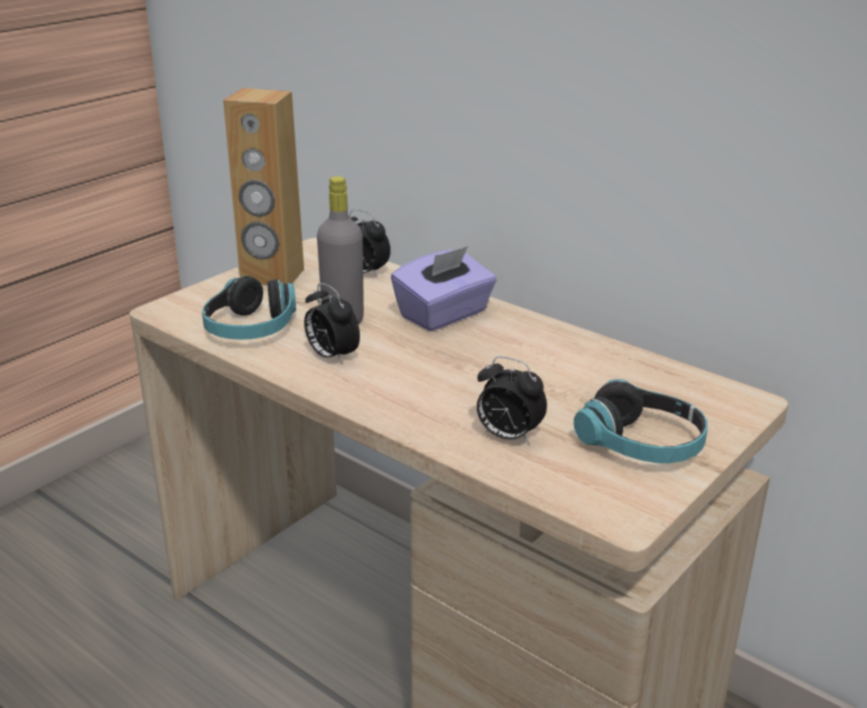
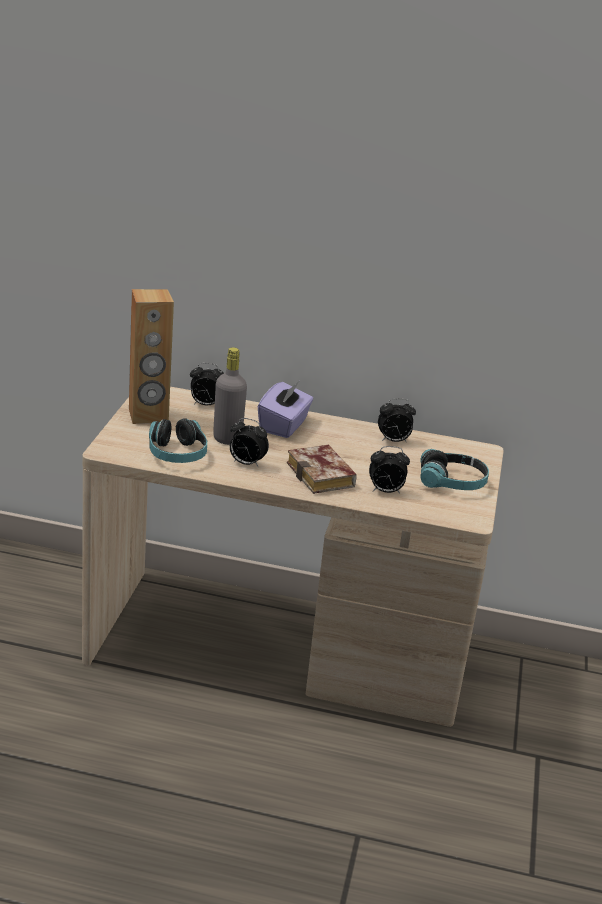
camera: 30 degrees left, 0 degrees up
none -> book [287,444,356,494]
none -> alarm clock [378,398,416,442]

